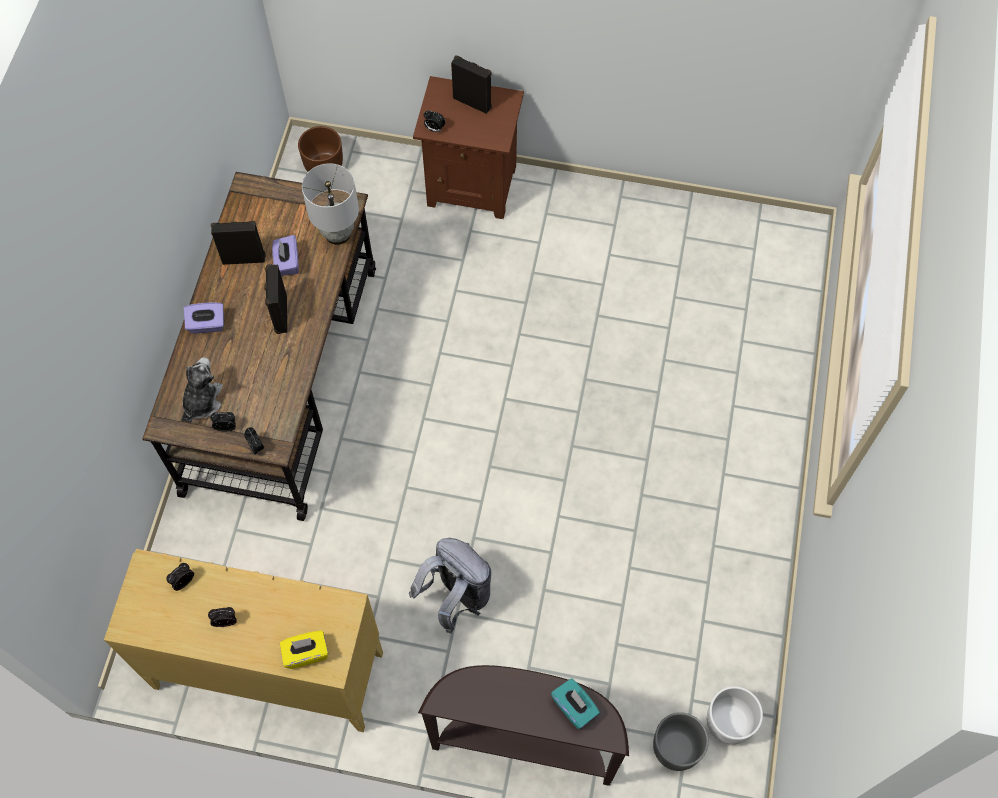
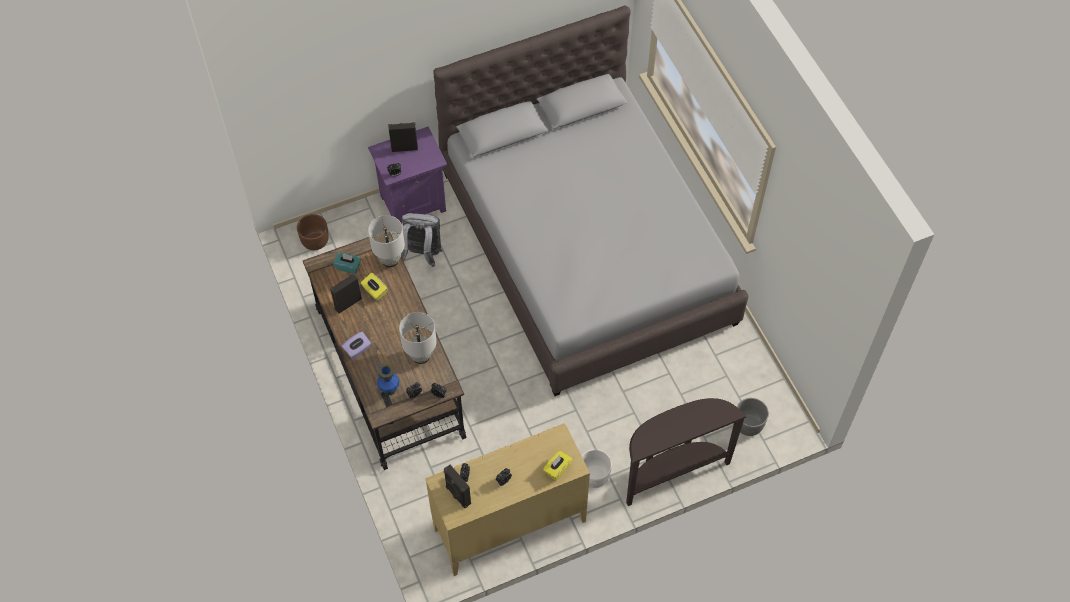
camera: 35 degrees left, 5 degrees down
plush toy [182,357,223,422] -> blue vase [377,364,399,395]
black speaker [264,264,287,334] -> black speaker moved to [444,465,471,509]
purple tissue box [272,235,299,276] -> yellow tissue box [361,273,388,301]
grey backpack [409,538,491,634] -> grey backpack moved to [401,213,442,267]
brown nightstand [413,76,524,219] -> purple nightstand [368,126,447,224]
turquoise tissue box [551,678,600,729] -> turquoise tissue box moved to [333,253,362,274]
white planter [707,686,763,745] -> white planter moved to [582,449,612,488]
none -> white table lamp [399,312,437,364]
none -> grey bed [433,5,748,396]

